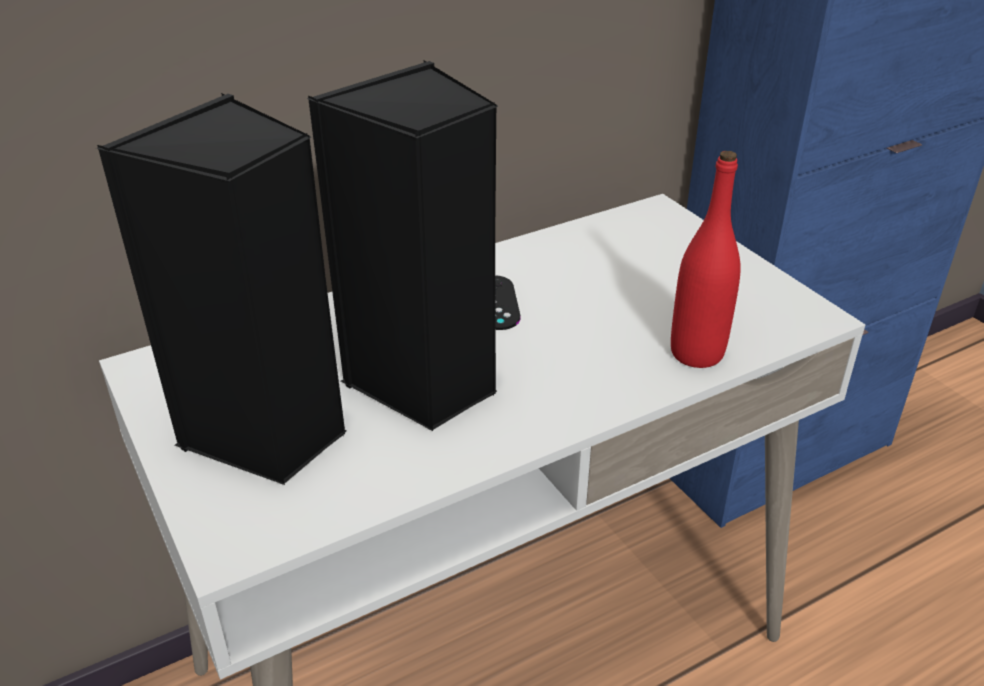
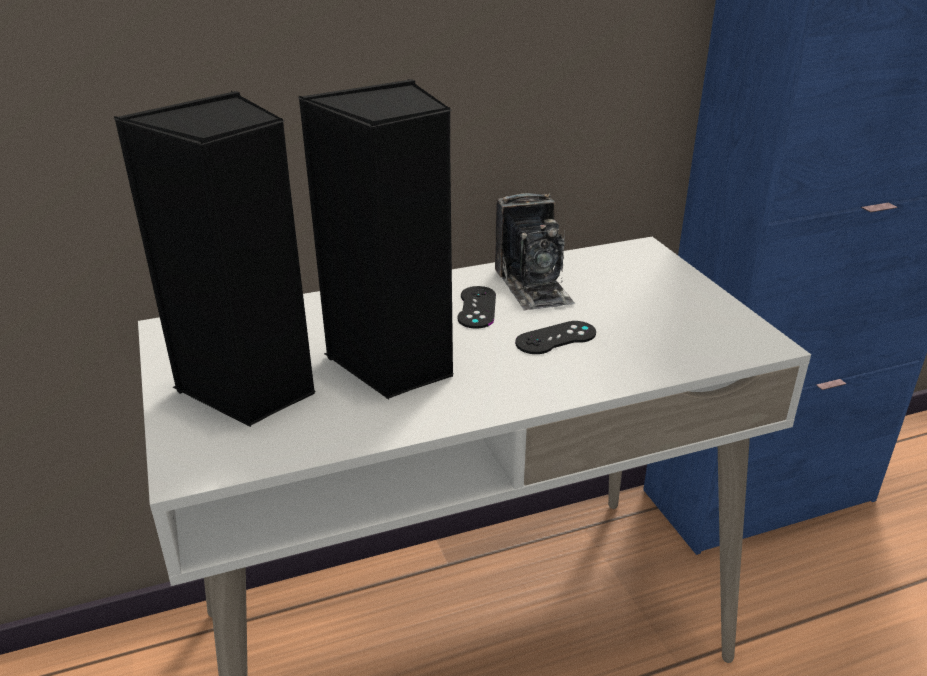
camera: 10 degrees right, 5 degrees down
red bottle [671,151,741,368] -> none
none -> camera [495,193,575,311]
none -> black game controller [515,321,596,354]

